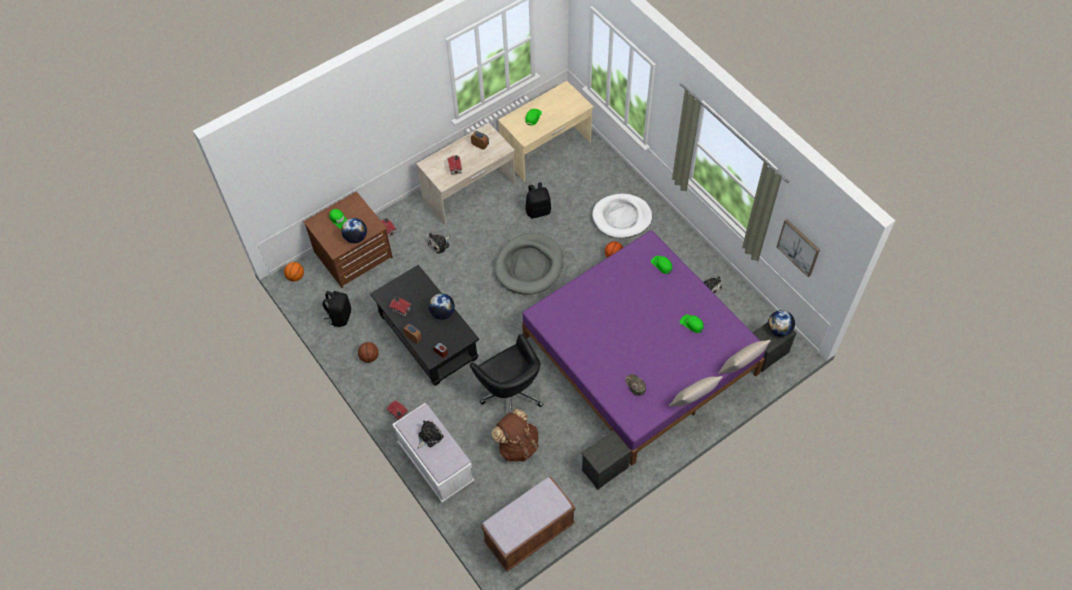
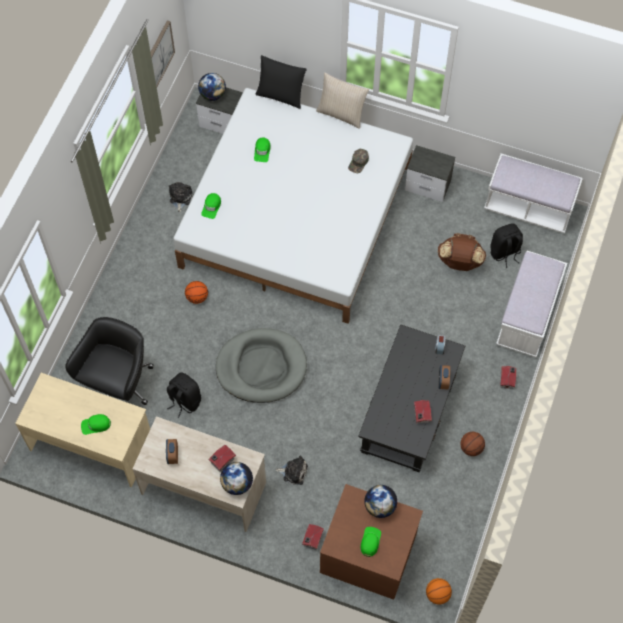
camera: 125 degrees left, 5 degrees up
black backpack [322,291,351,327] -> black backpack moved to [490,224,523,268]
plush toy [418,421,444,449] -> none
globe [429,293,455,319] -> globe moved to [220,462,253,495]
black office chair [470,334,543,413] -> black office chair moved to [65,317,154,405]
brown bench [481,476,575,572] -> white bench [484,153,583,233]
purple bed [522,231,766,466] -> white bed [173,88,413,324]
white dog bed [592,194,652,238] -> none
beige pillow [718,340,771,374] -> black pillow [256,55,307,109]

